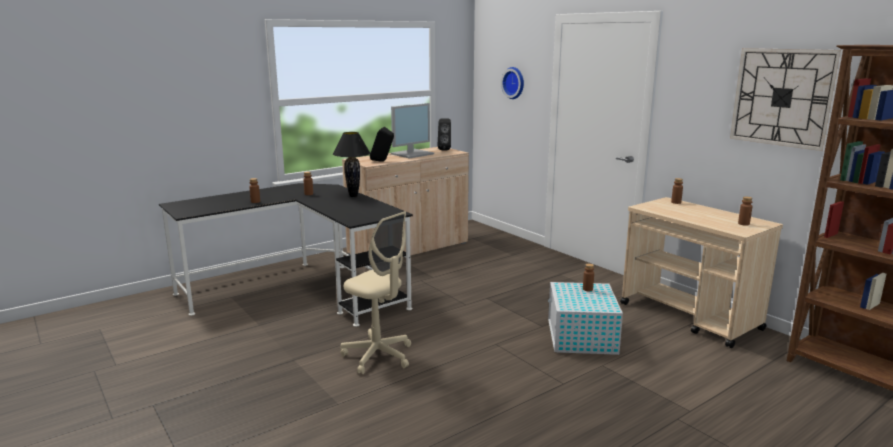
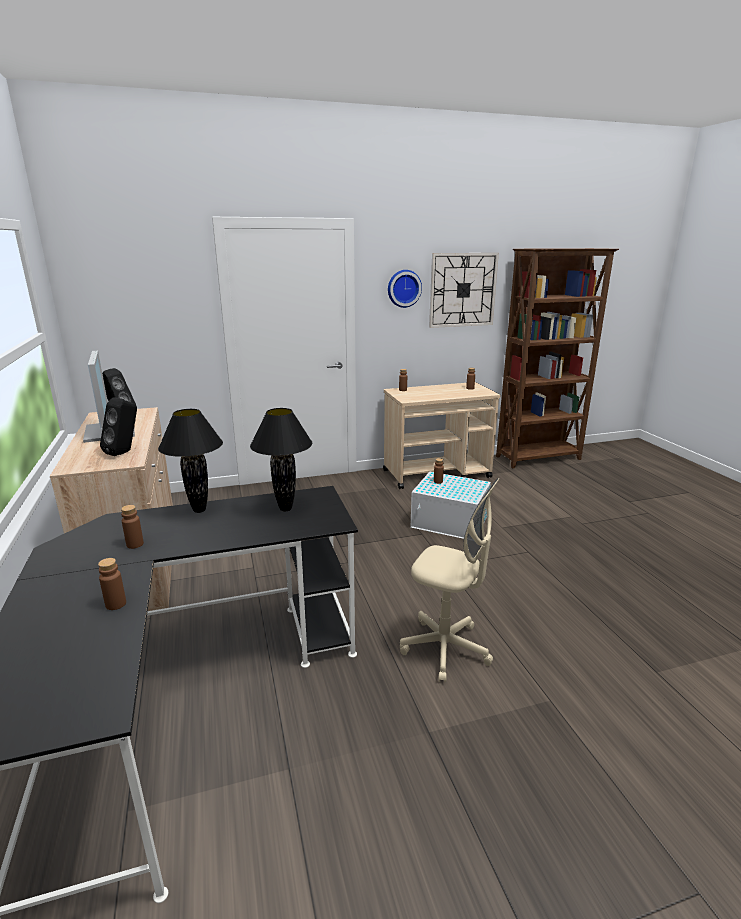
camera: 70 degrees left, 5 degrees up
beige office chair [341,211,411,374] -> beige office chair turned 60 degrees clockwise [400,478,499,683]
wall clock [501,67,524,99] -> wall clock moved to [388,270,422,308]
none -> black table lamp [250,408,312,512]

